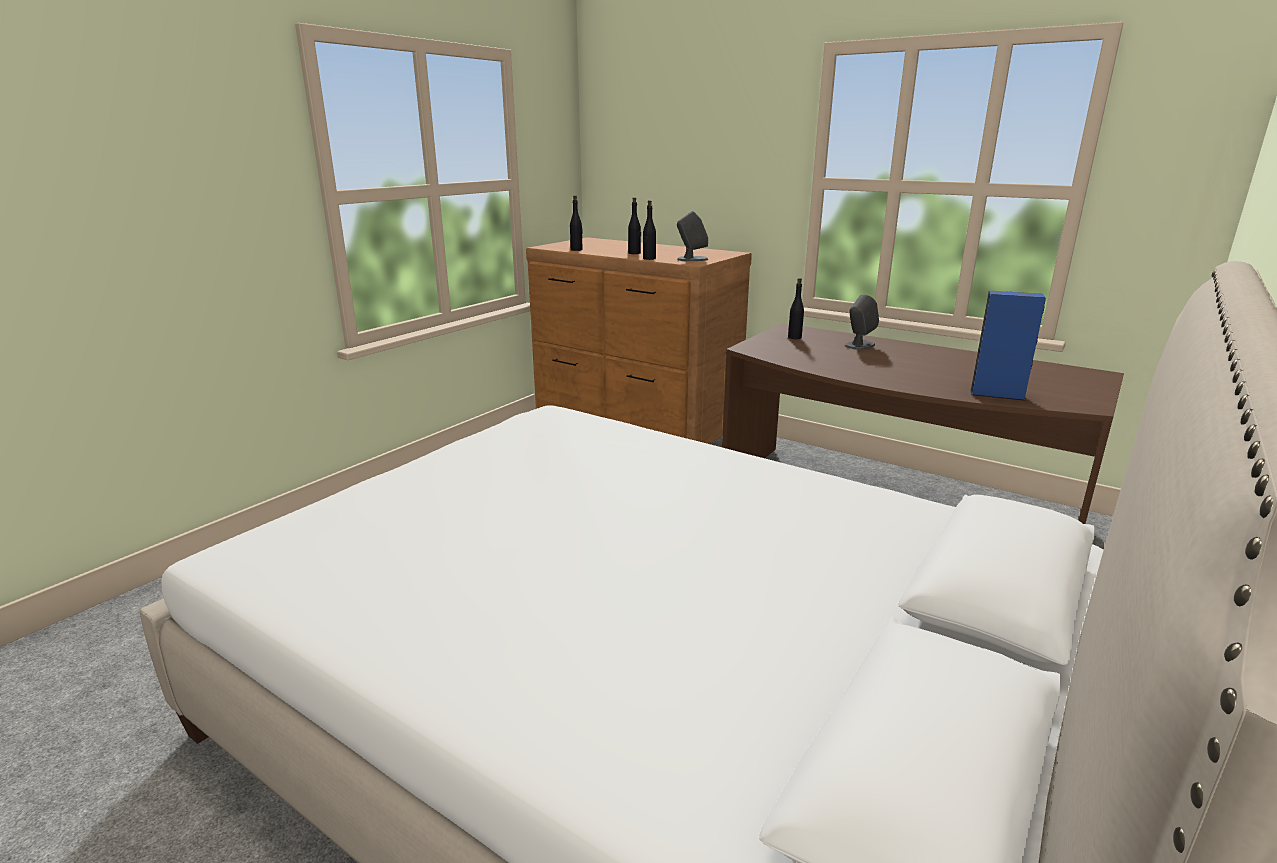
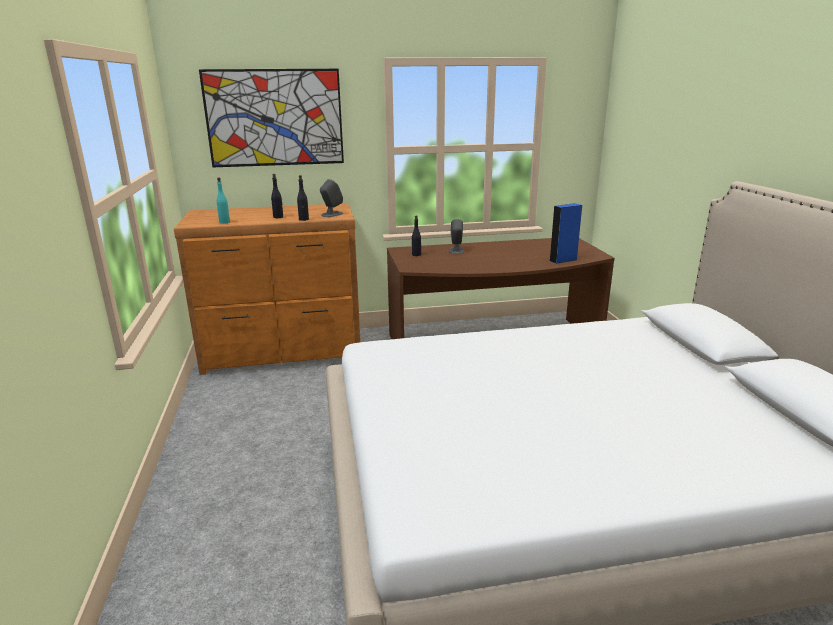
camera: 45 degrees left, 0 degrees up
black bottle [570,195,583,251] -> turquoise bottle [217,177,230,224]
none -> picture [199,69,344,167]

